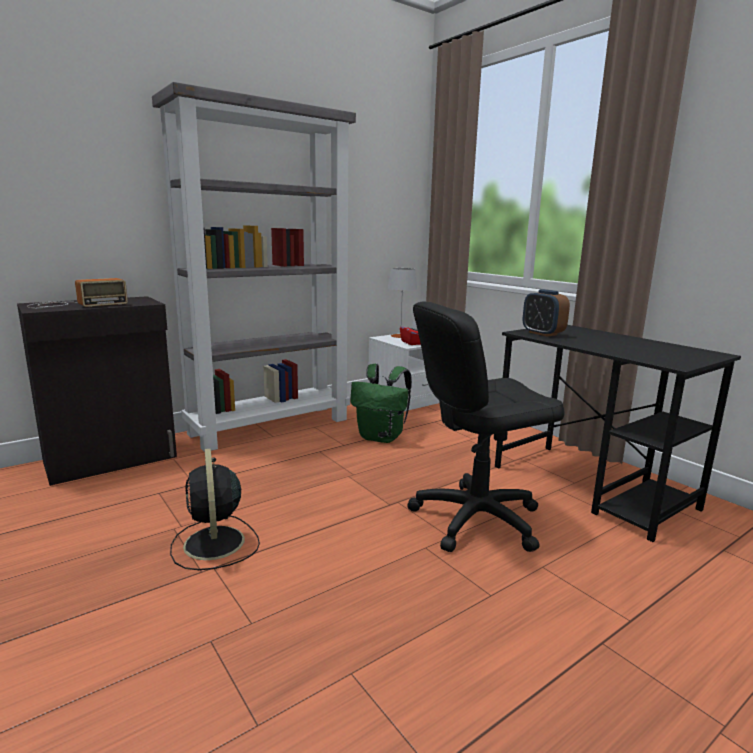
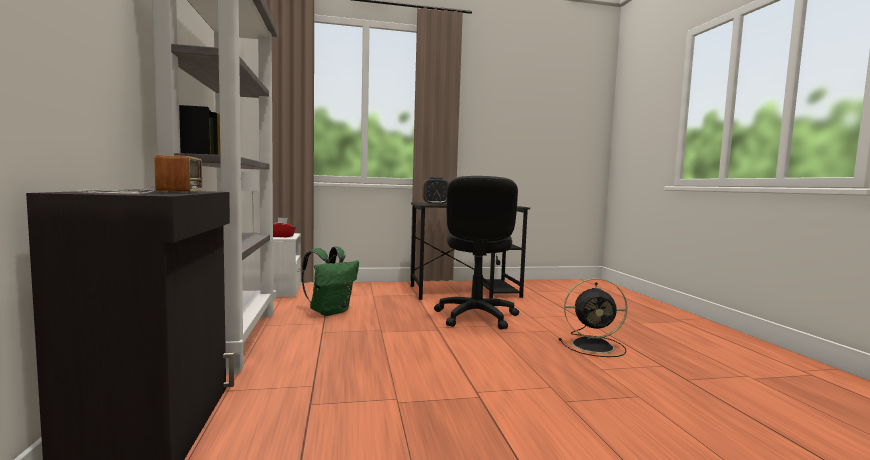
camera: 65 degrees left, 10 degrees down
black fan [170,448,260,570] -> black fan moved to [559,278,628,357]

